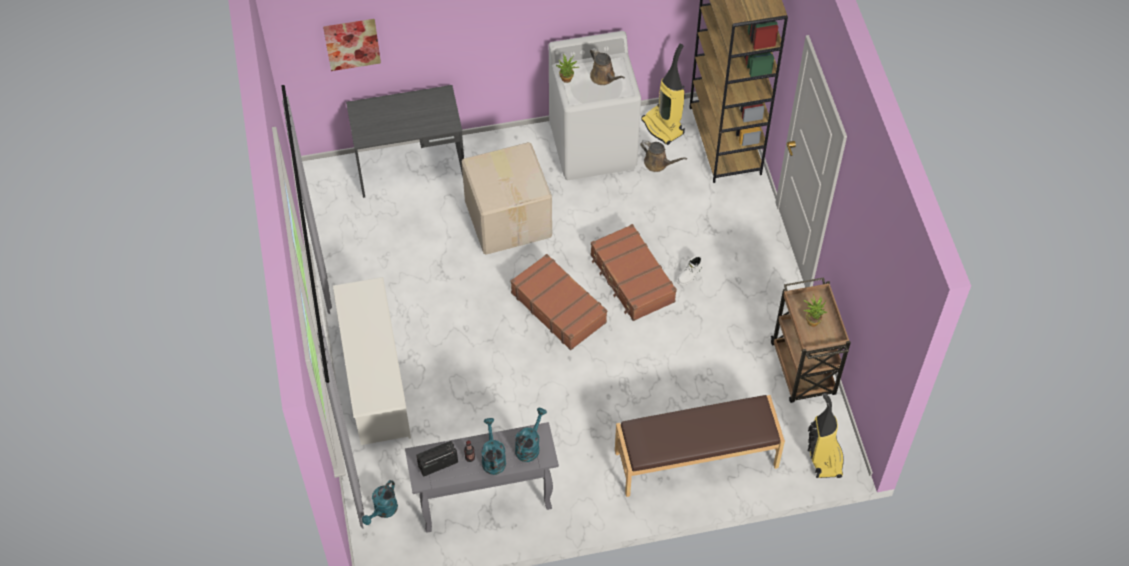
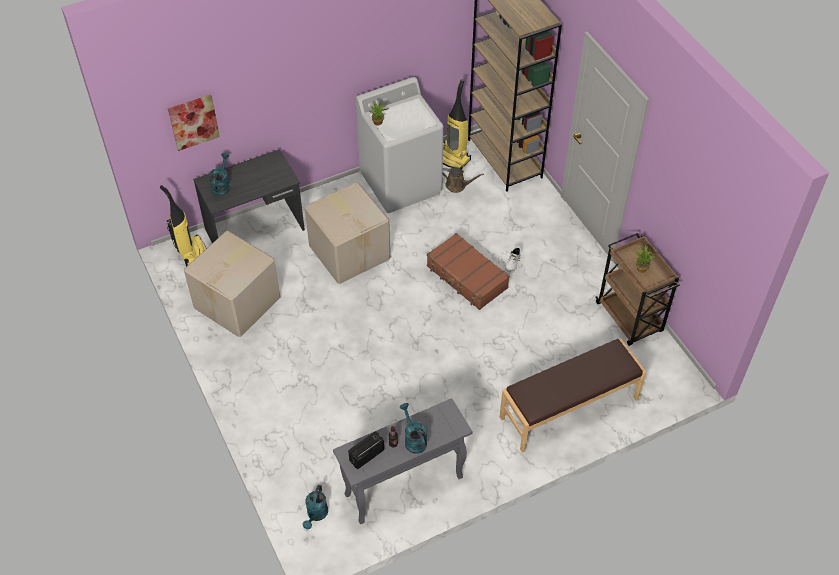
camera: 15 degrees left, 5 degrees down
white shoe rack [333,277,411,445] -> none
brown suitcase [510,254,607,350] -> none
turquoise watering can [515,408,547,462] -> turquoise watering can moved to [209,153,230,196]
brown watering can [590,48,625,85] -> none
vacuum cleaner [808,393,844,478] -> vacuum cleaner moved to [160,185,206,267]
none -> cardboard box [184,231,280,337]

